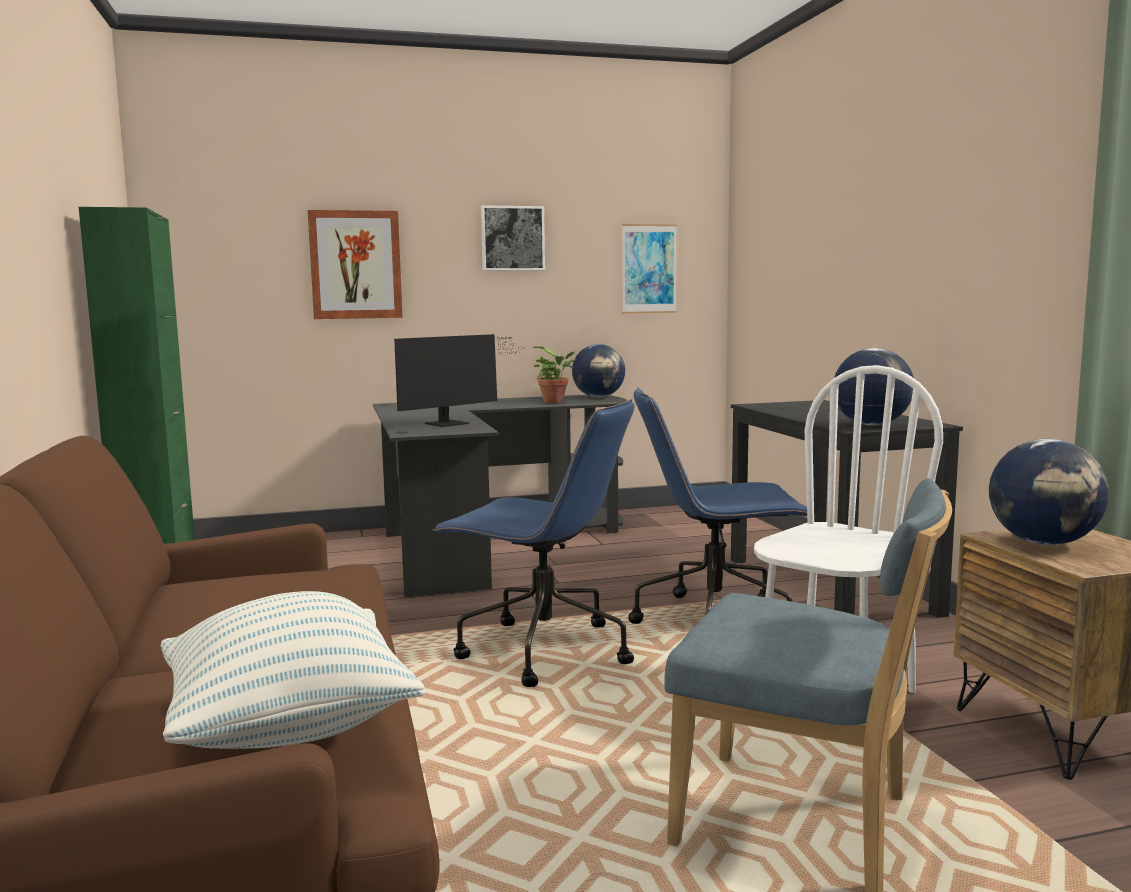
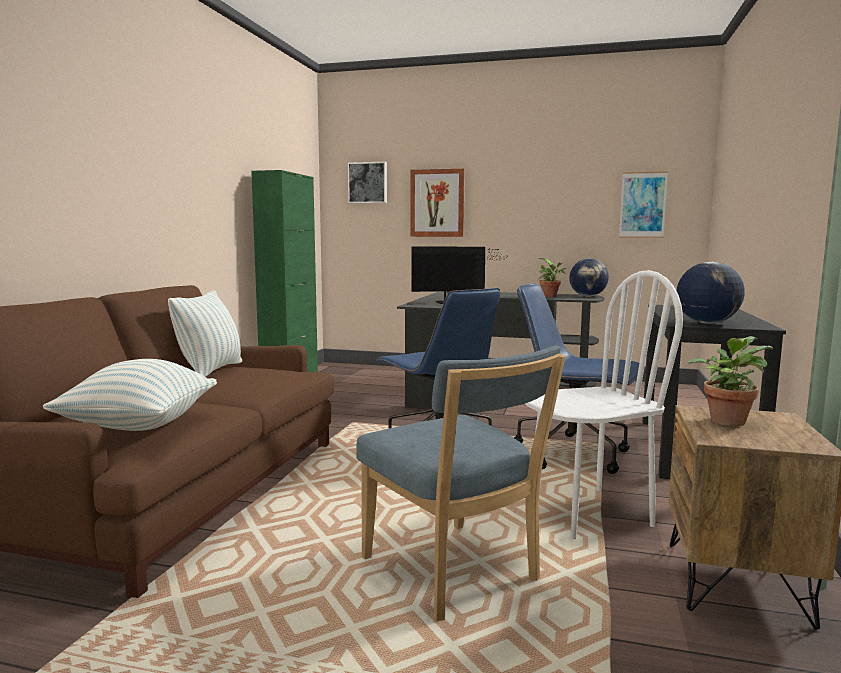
camera: 30 degrees right, 0 degrees up
picture [481,205,545,271] -> picture moved to [348,162,387,203]
globe [989,439,1109,545] -> potted plant [688,336,773,426]
none -> pillow [168,290,242,377]

